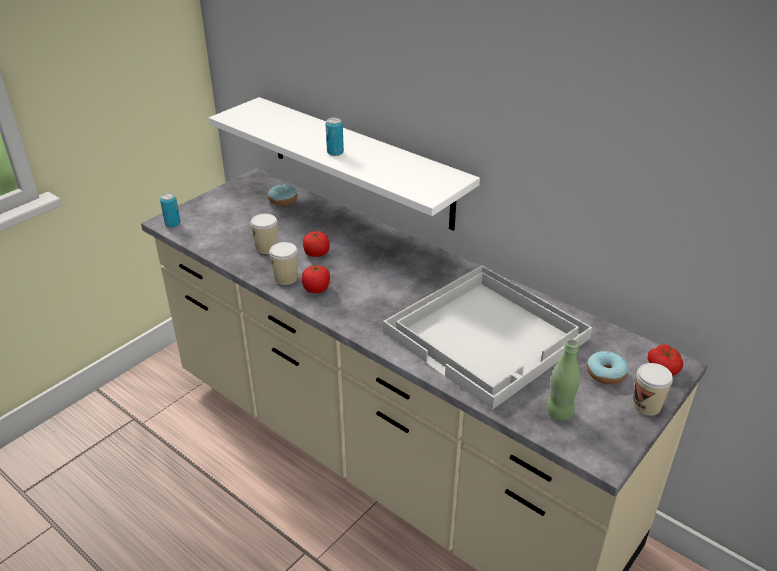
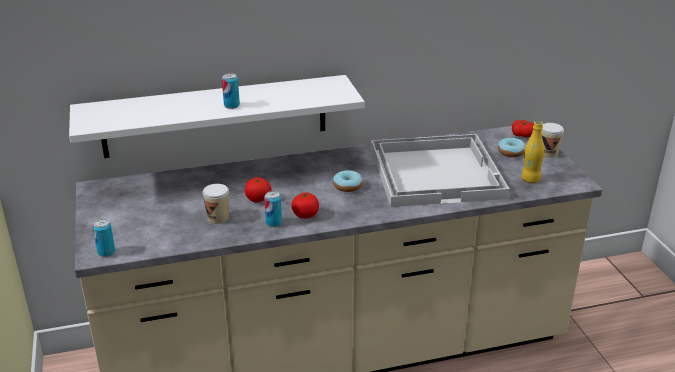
camera: 55 degrees left, 5 degrees down
donut [268,185,297,206] -> donut moved to [333,170,363,192]
cup [269,242,298,285] -> can [264,191,282,227]
green bottle [546,339,580,421] -> yellow bottle [521,121,544,183]

